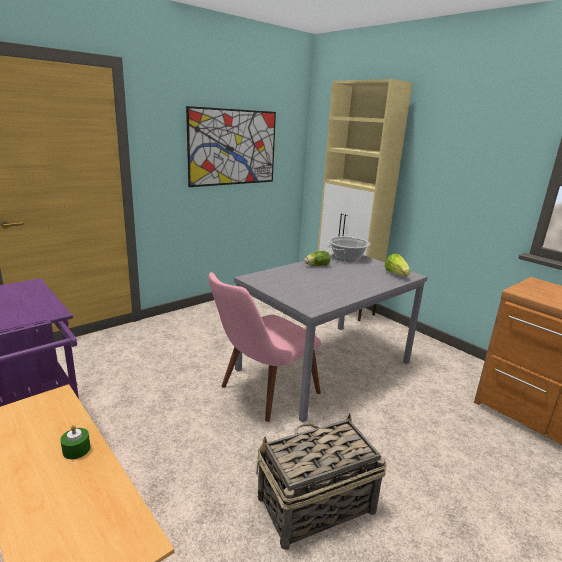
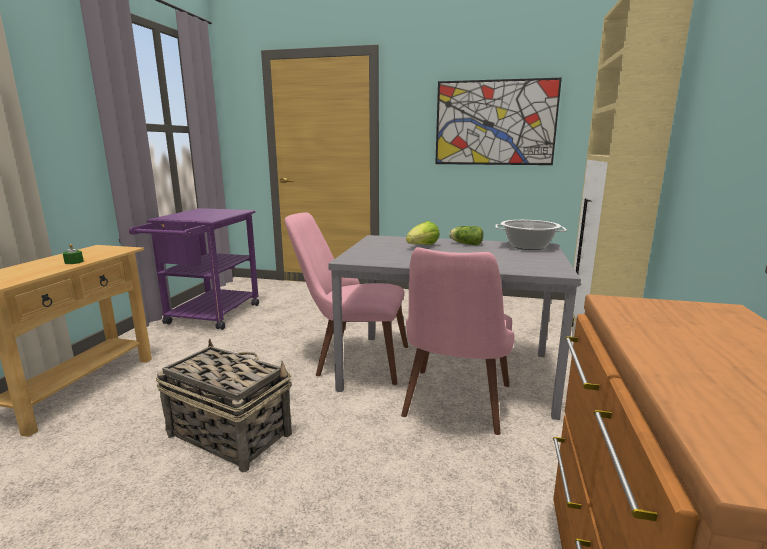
camera: 55 degrees right, 5 degrees down
lettuce [385,254,410,276] -> lettuce moved to [406,221,440,245]
none -> pink chair [401,247,515,435]

